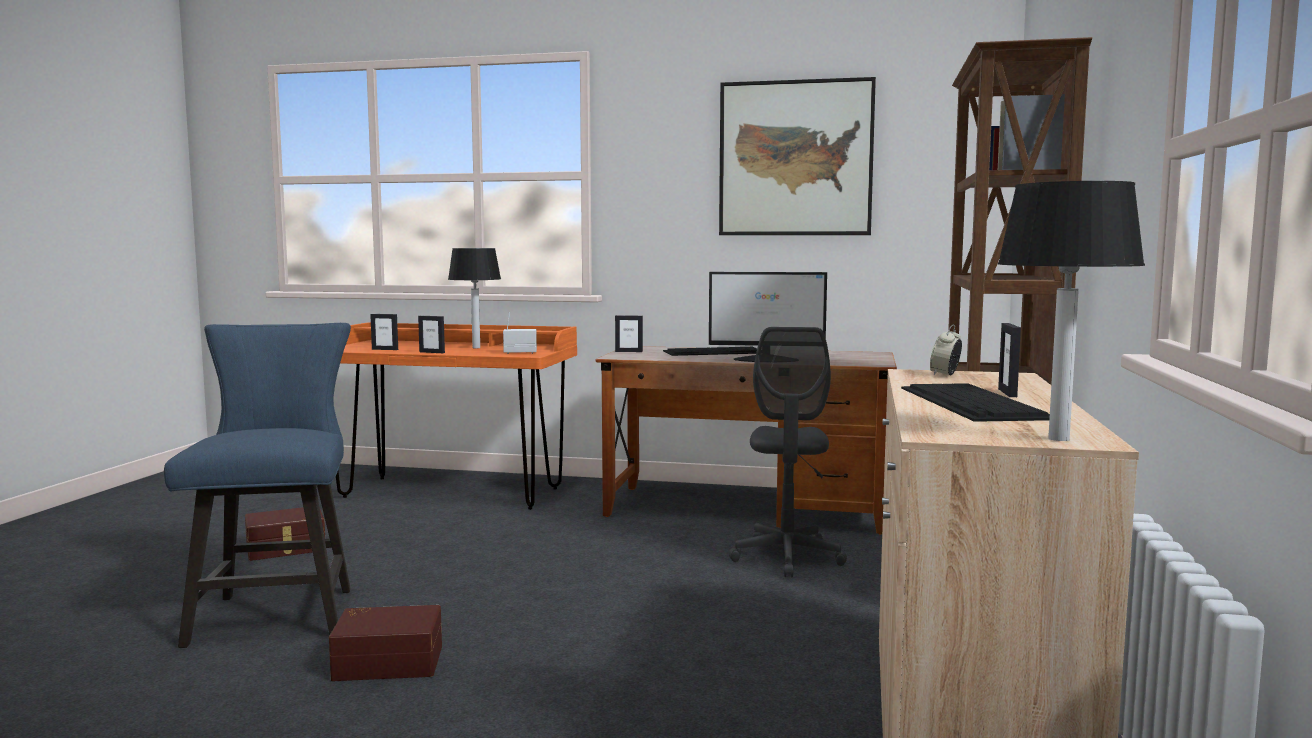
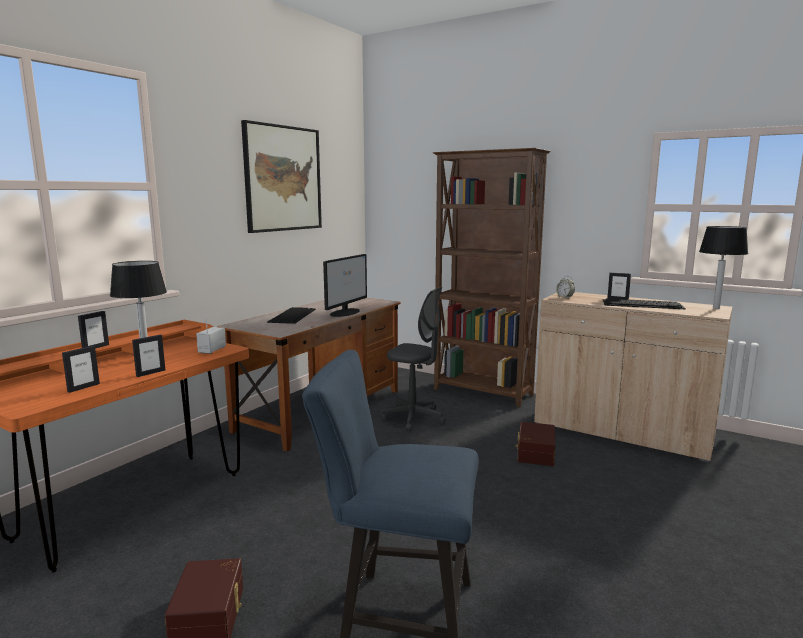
camera: 70 degrees left, 5 degrees up
brown storage box [329,605,442,681] -> brown storage box moved to [516,422,555,466]
picture frame [615,315,643,352] -> picture frame moved to [78,311,109,349]

